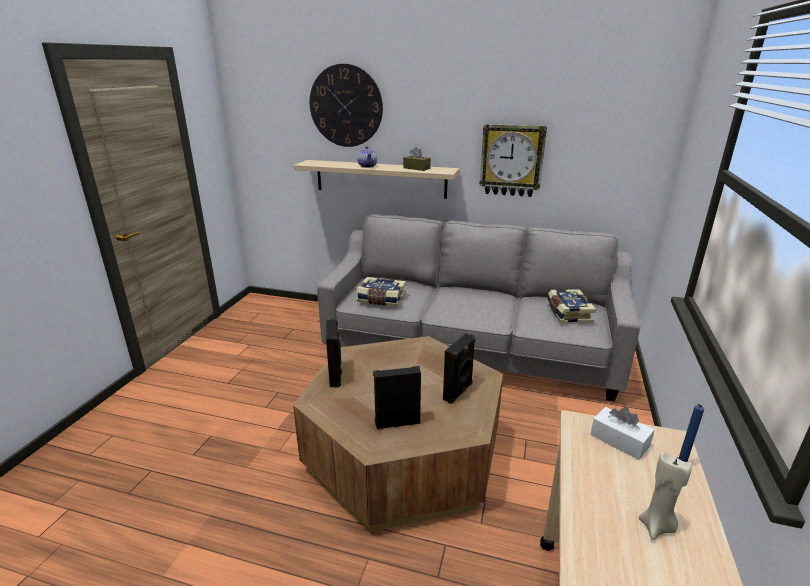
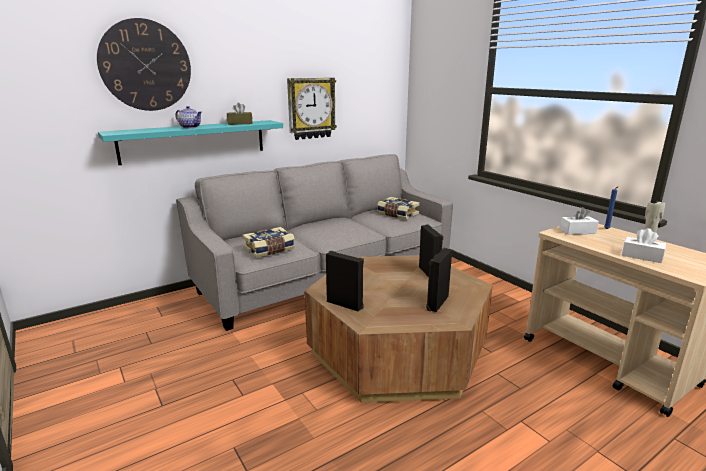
camera: 50 degrees left, 5 degrees down
beige shelf [294,160,460,199] -> turquoise shelf [98,120,283,165]
none -> white tissue box [622,228,666,263]

